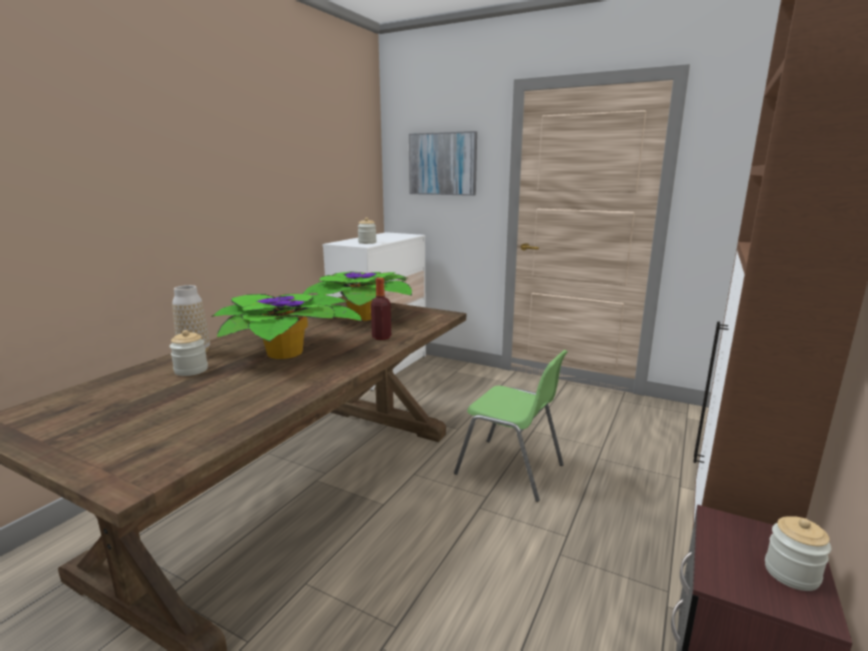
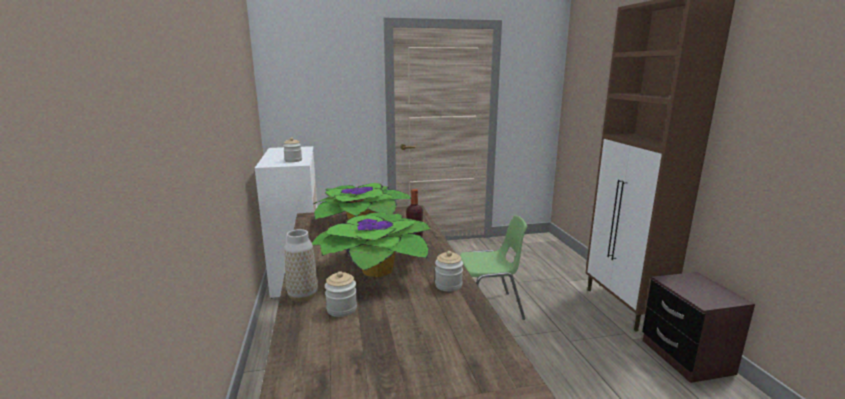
camera: 40 degrees left, 0 degrees up
picture [409,131,477,196] -> none
jar [765,516,831,591] -> jar moved to [435,251,463,292]

